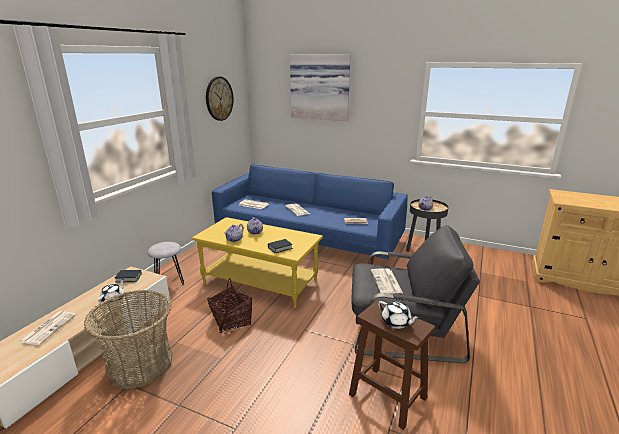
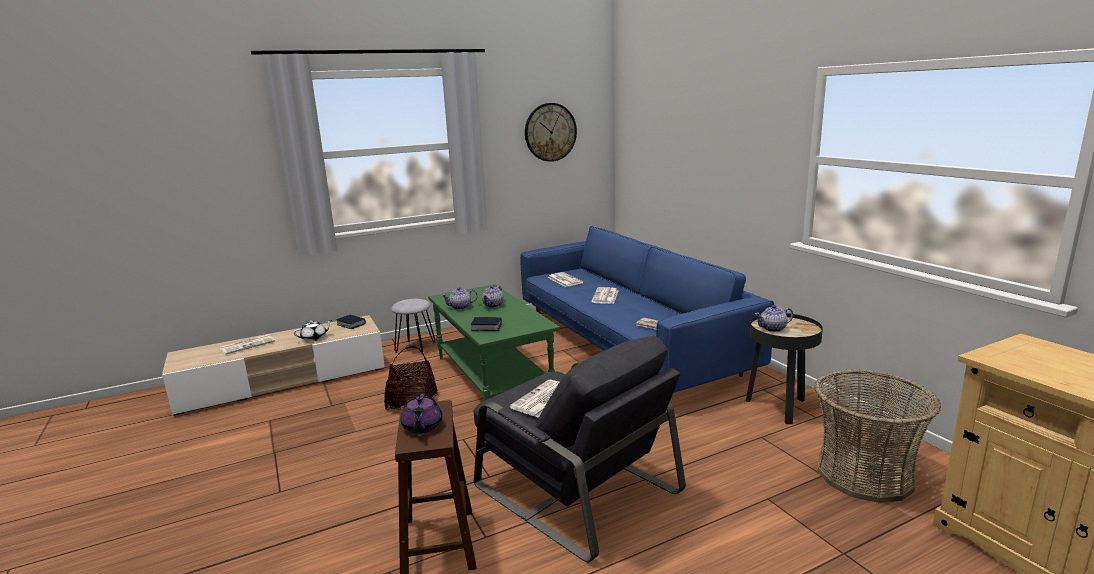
camera: 40 degrees right, 5 degrees down
basket [84,290,172,389] -> basket moved to [815,369,941,503]
yellow coffee table [192,217,323,308] -> green coffee table [428,284,560,401]
picture [290,54,351,121] -> none
white teapot [378,301,420,329] -> purple teapot [401,394,442,433]

